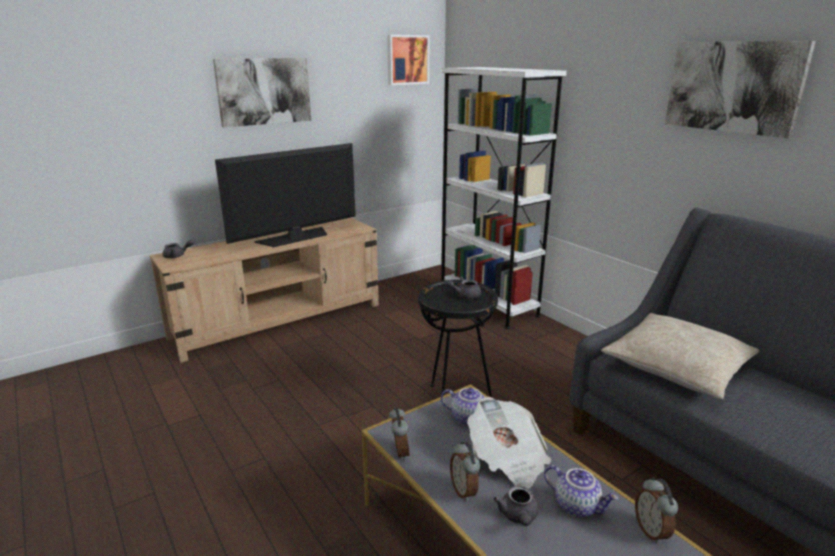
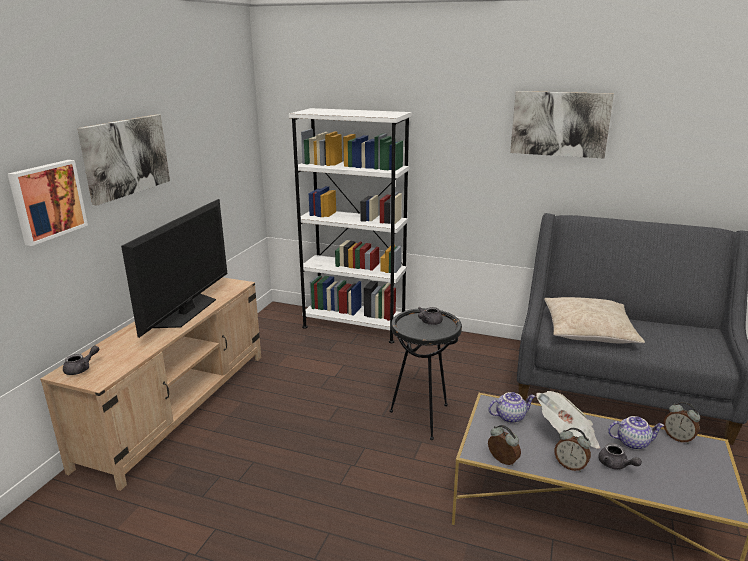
camera: 35 degrees left, 0 degrees up
picture [387,35,430,85] -> picture moved to [8,160,88,246]

